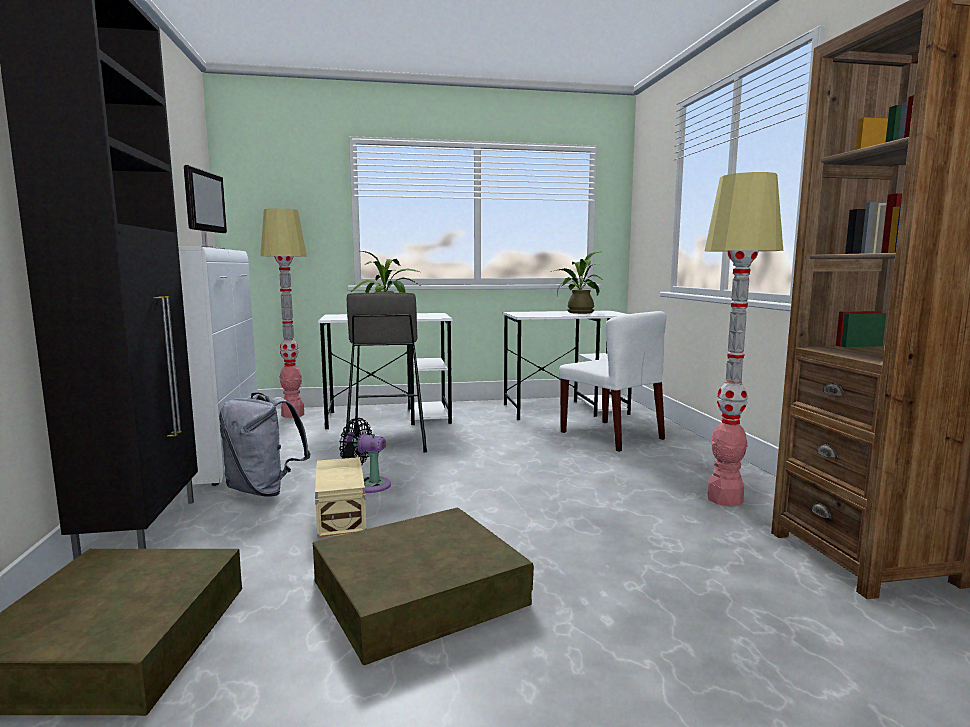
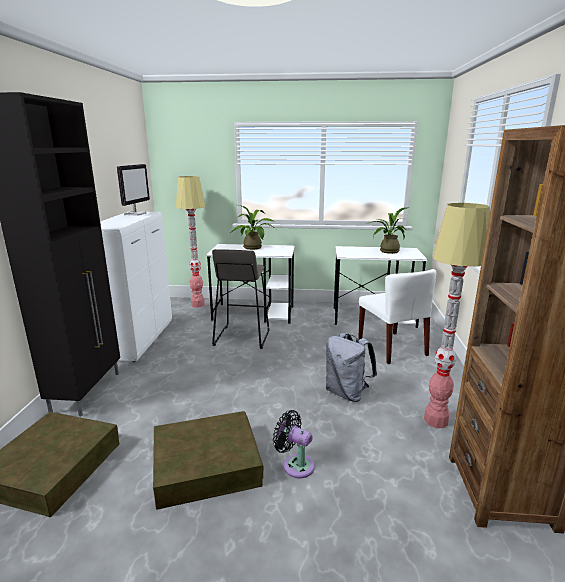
camera: 15 degrees right, 10 degrees up
grey backpack [219,392,310,497] -> grey backpack moved to [326,333,377,402]
beige storage box [315,457,366,538] -> none
black fan [339,418,391,493] -> black fan moved to [273,410,315,478]

